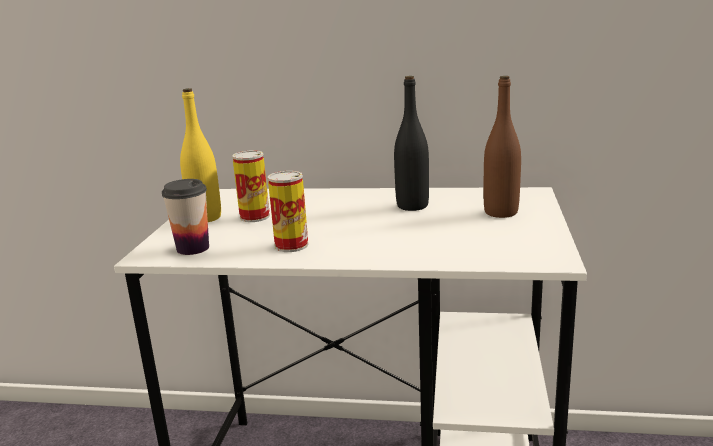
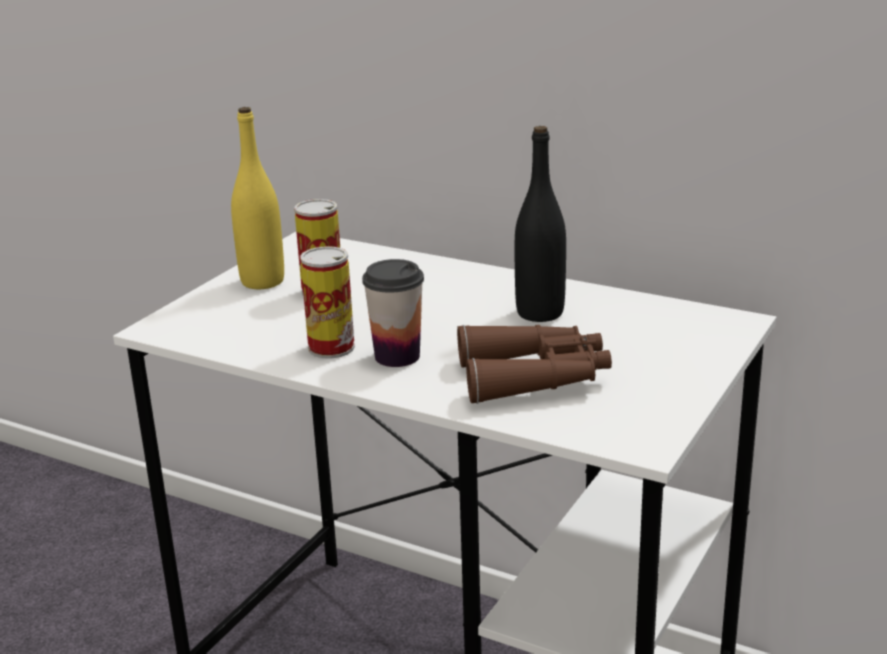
camera: 20 degrees right, 5 degrees up
cup [162,179,209,255] -> cup moved to [362,259,424,367]
brown bottle [484,76,521,218] -> none
none -> brown binoculars [457,325,612,404]

